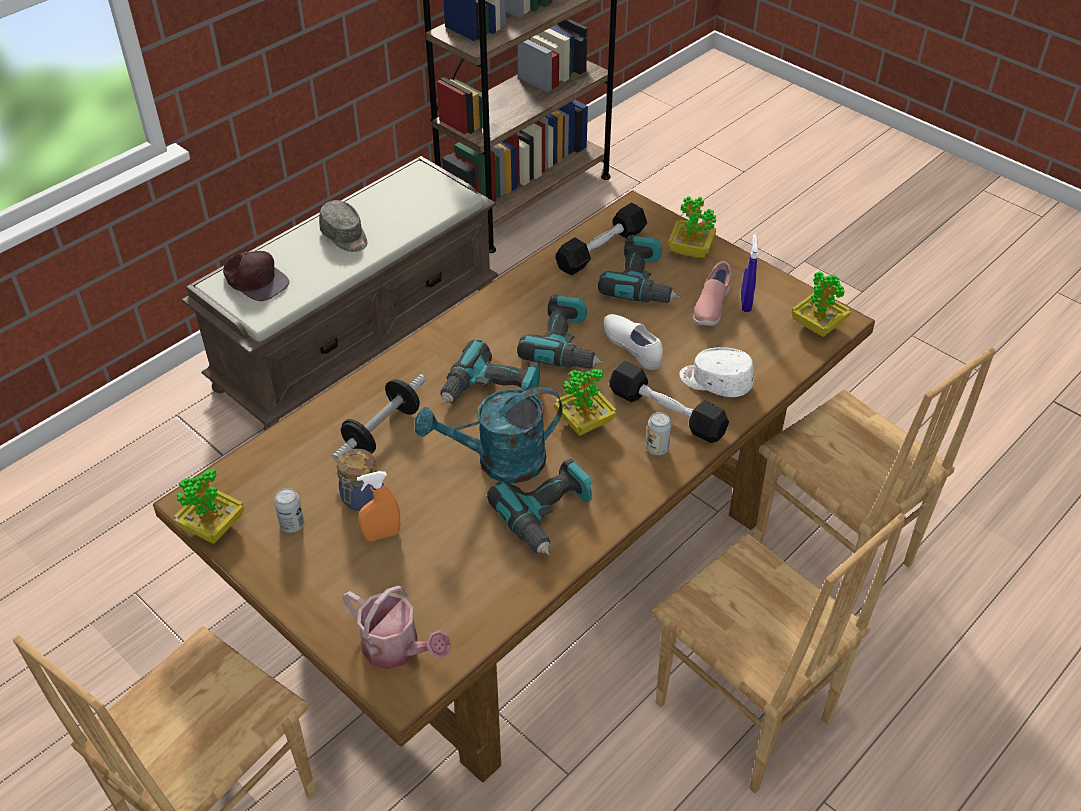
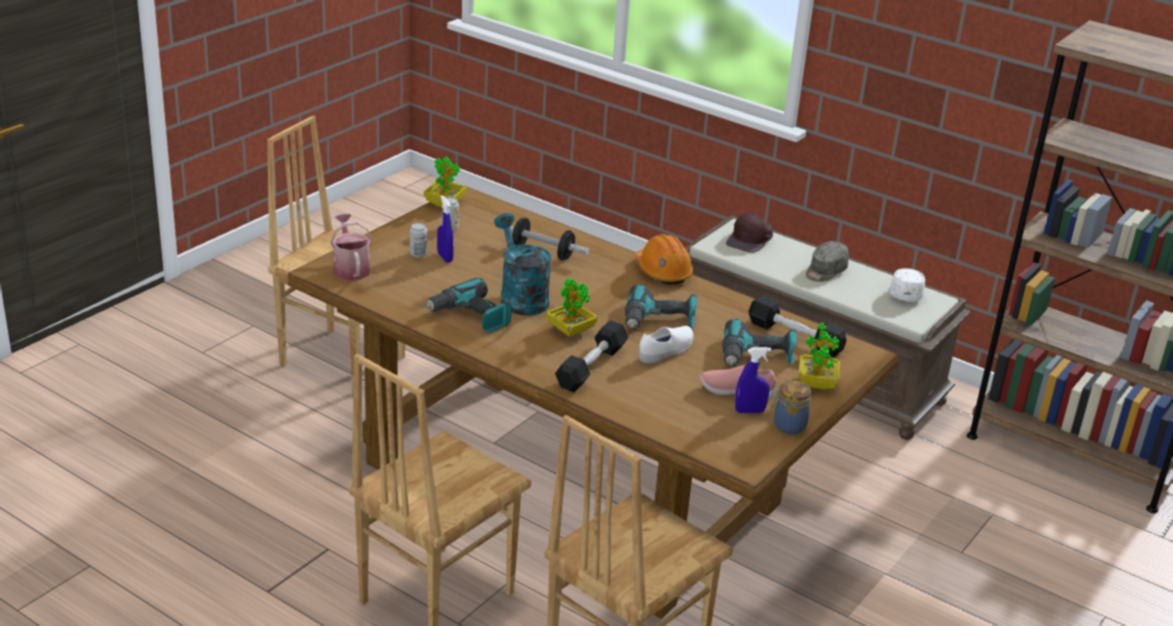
camera: 80 degrees right, 15 degrees down
jar [337,449,377,511] -> jar moved to [771,381,811,435]
watering can [343,586,451,669] -> watering can turned 135 degrees clockwise [330,214,372,281]
orange spray bottle [357,471,400,541] -> blue spray bottle [437,195,454,263]
power drill [440,340,540,404] -> none
can [646,412,671,455] -> can moved to [410,223,427,257]
white cap [679,347,754,397] -> white cap moved to [890,268,925,301]
potted plant [792,271,850,337] -> none
none -> orange hard hat [635,234,694,285]

